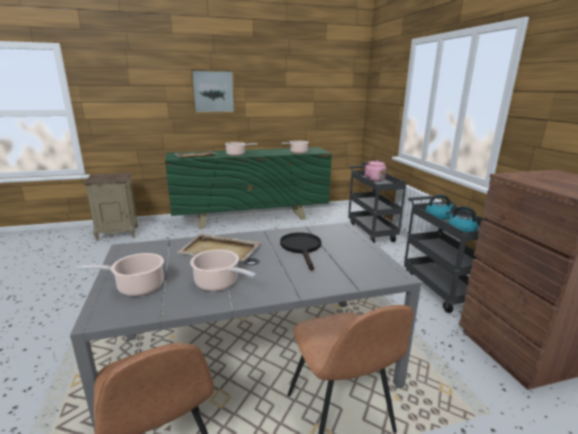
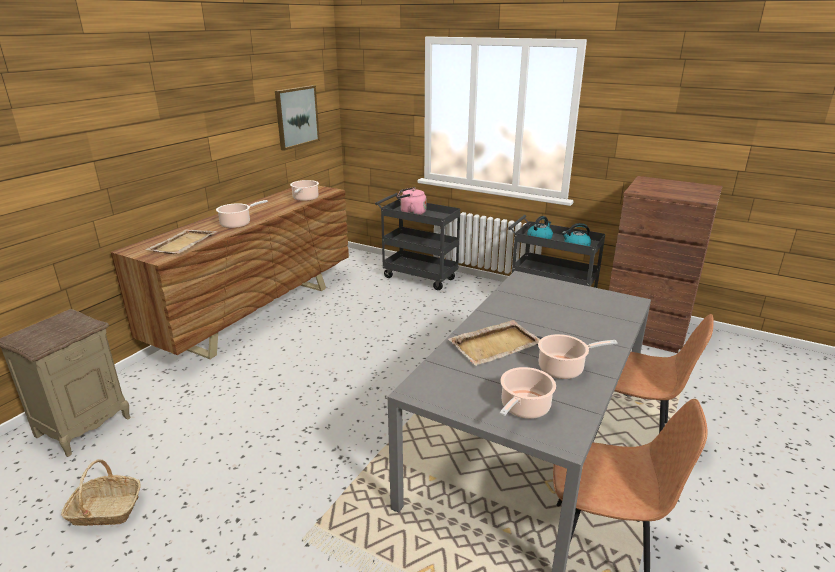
camera: 45 degrees left, 5 degrees up
green cabinet [165,147,332,229] -> brown cabinet [111,186,349,359]
picture [191,69,235,114] -> picture moved to [275,85,320,151]
black frying pan [280,232,321,271] -> none
none -> basket [61,459,141,526]

